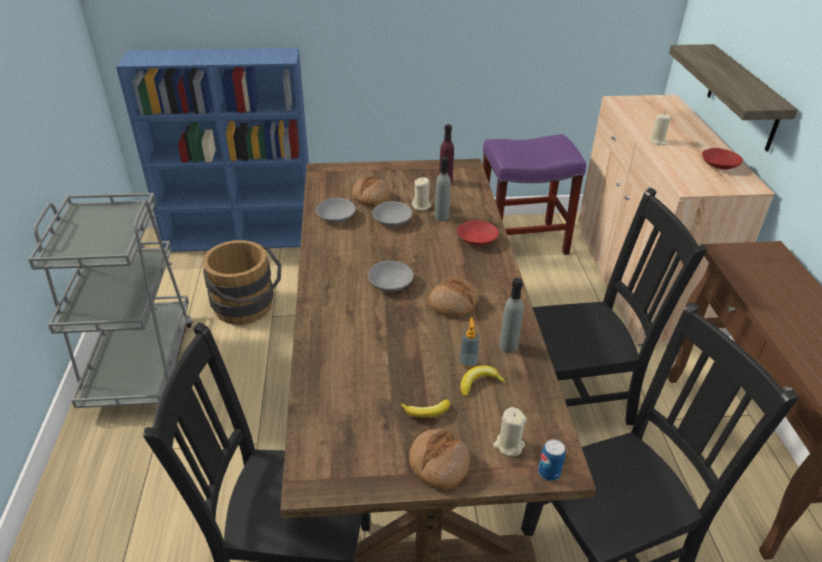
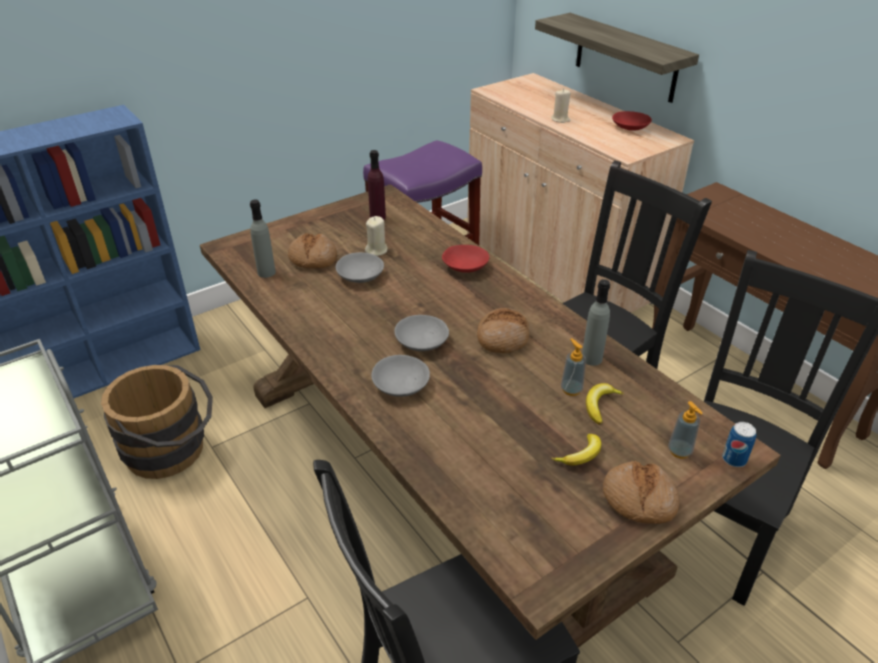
camera: 30 degrees left, 0 degrees up
grey bowl [316,198,356,223] -> grey bowl moved to [371,355,430,397]
grey bottle [434,157,451,221] -> grey bottle moved to [250,200,276,278]
beige candle [493,407,527,457] -> soap dispenser [668,401,703,459]

